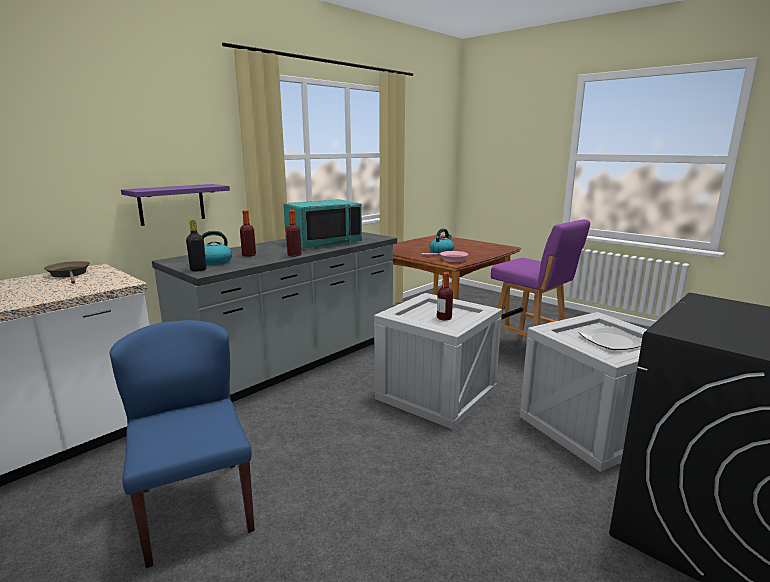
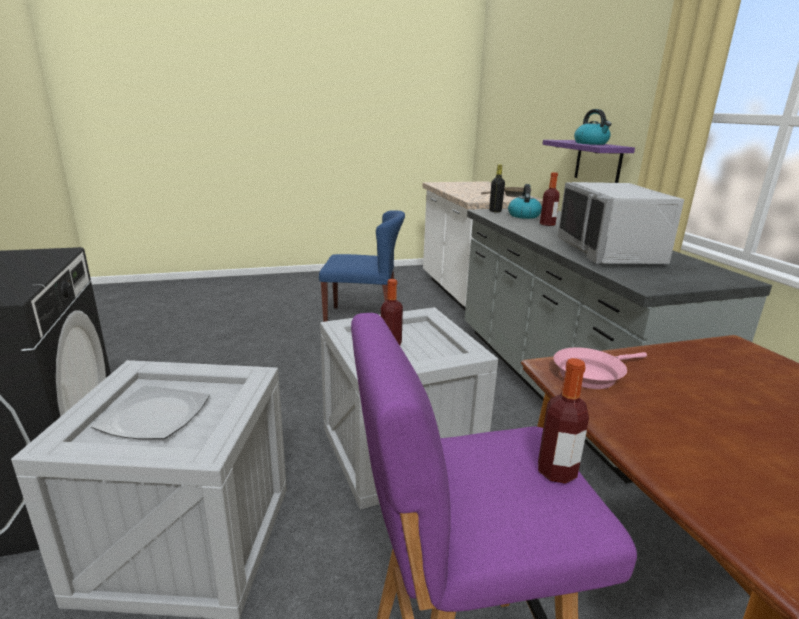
camera: 120 degrees right, 5 degrees up
turquoise microwave [283,199,362,248] -> grey microwave [557,182,684,264]
bottle [286,210,301,257] -> bottle moved to [538,358,589,484]
kettle [430,229,455,253] -> kettle moved to [574,109,612,145]

